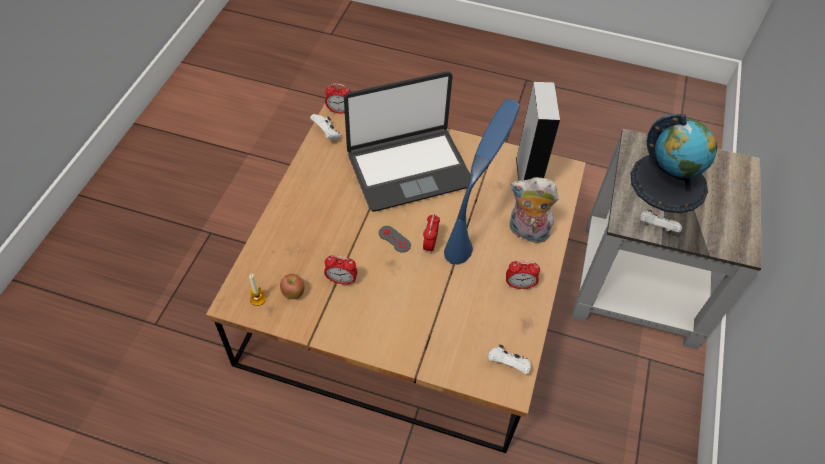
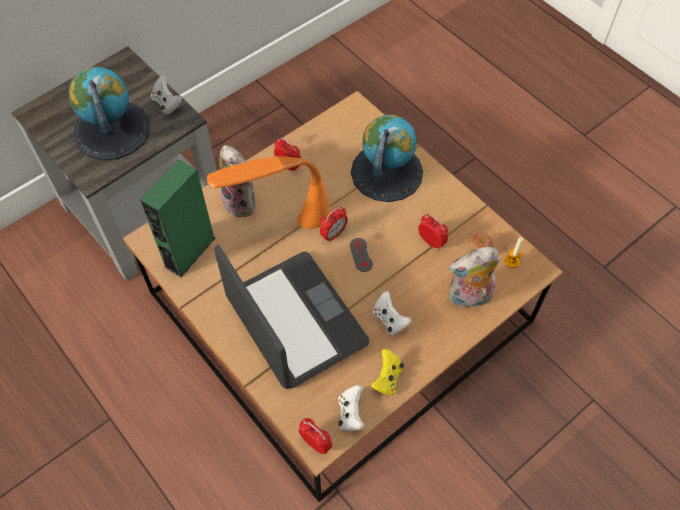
camera: 145 degrees left, 5 degrees up
laptop [344,71,470,212] -> laptop turned 45 degrees clockwise [215,245,370,389]
blue table lamp [444,99,520,265] -> orange table lamp [207,156,330,229]
white game controller [488,345,531,374] -> white game controller moved to [373,291,412,335]
grey speaker [516,82,560,181] -> green speaker [140,159,215,277]
none -> globe [351,115,423,202]
none -> yellow game controller [371,349,404,396]
none -> plush toy [449,247,500,308]

